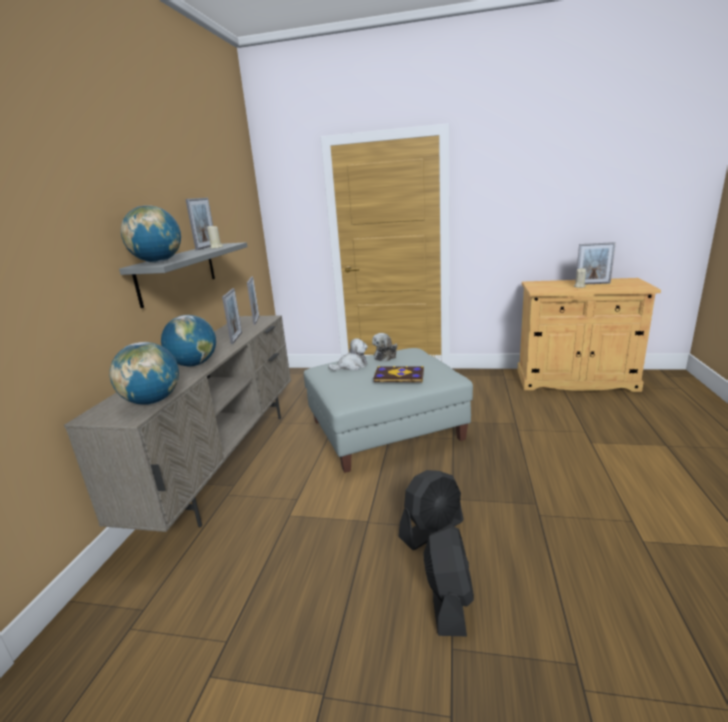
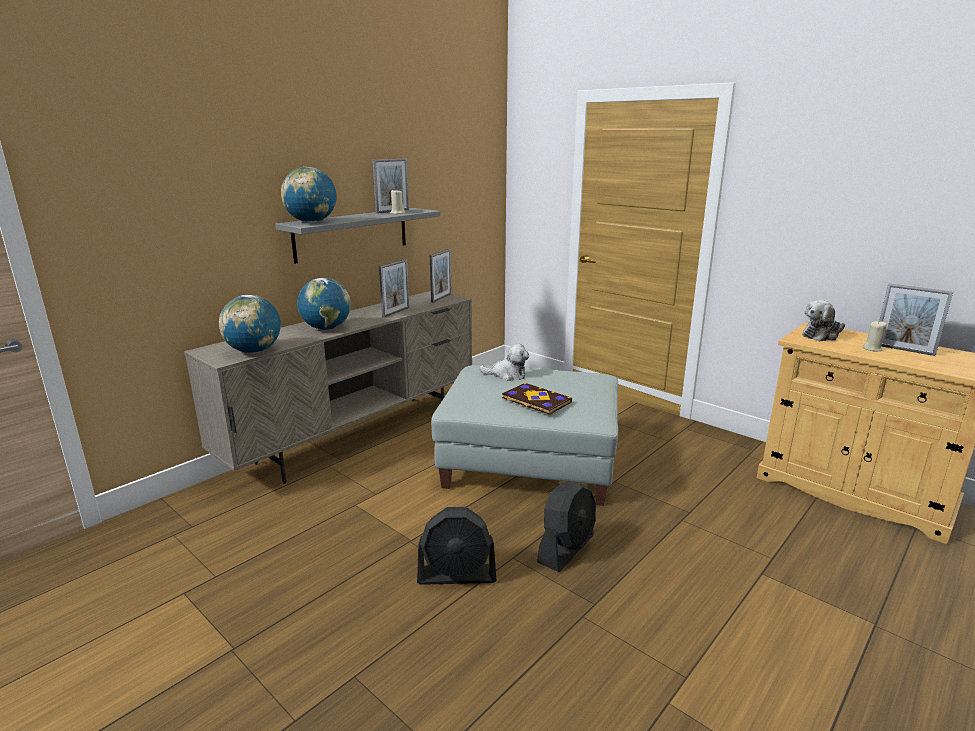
camera: 30 degrees right, 0 degrees up
plush toy [372,333,397,361] -> plush toy moved to [802,300,845,341]
black fan [423,526,474,636] -> black fan moved to [537,482,596,572]

